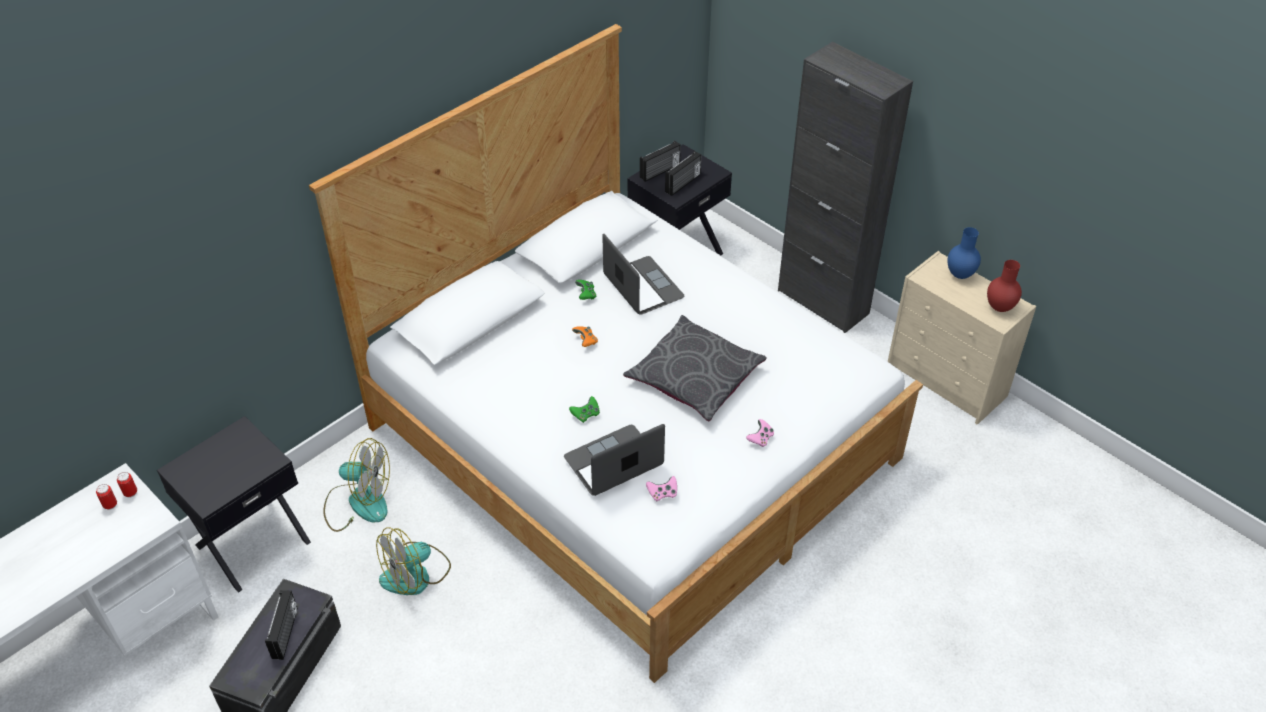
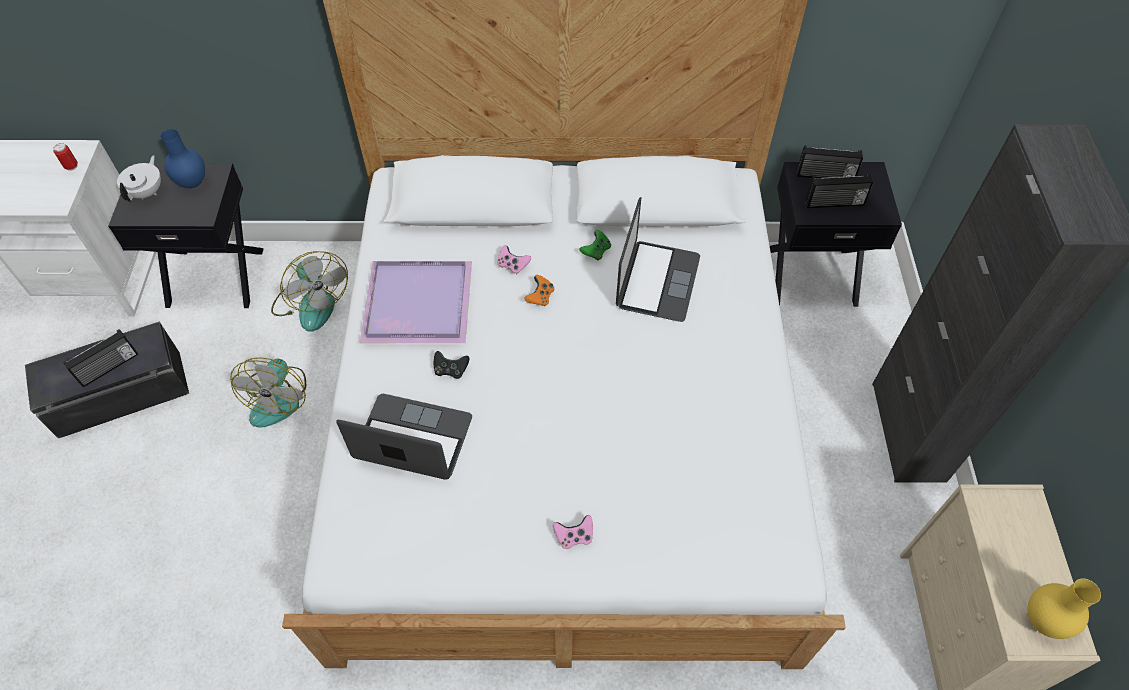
camera: 45 degrees right, 10 degrees up
can [96,484,117,510] -> none
fan [376,528,451,595] -> fan turned 90 degrees counterclockwise [230,358,306,428]
green game controller [569,396,600,423] -> black game controller [434,351,469,379]
grey pillow [623,315,767,421] -> none
pink game controller [646,476,677,501] -> pink game controller moved to [498,245,531,274]
blue vase [947,227,981,279] -> blue vase moved to [160,129,205,188]
red vase [987,260,1022,312] -> yellow vase [1027,578,1101,639]
none -> white teapot [117,155,161,202]
none -> purple tray [360,261,472,343]

